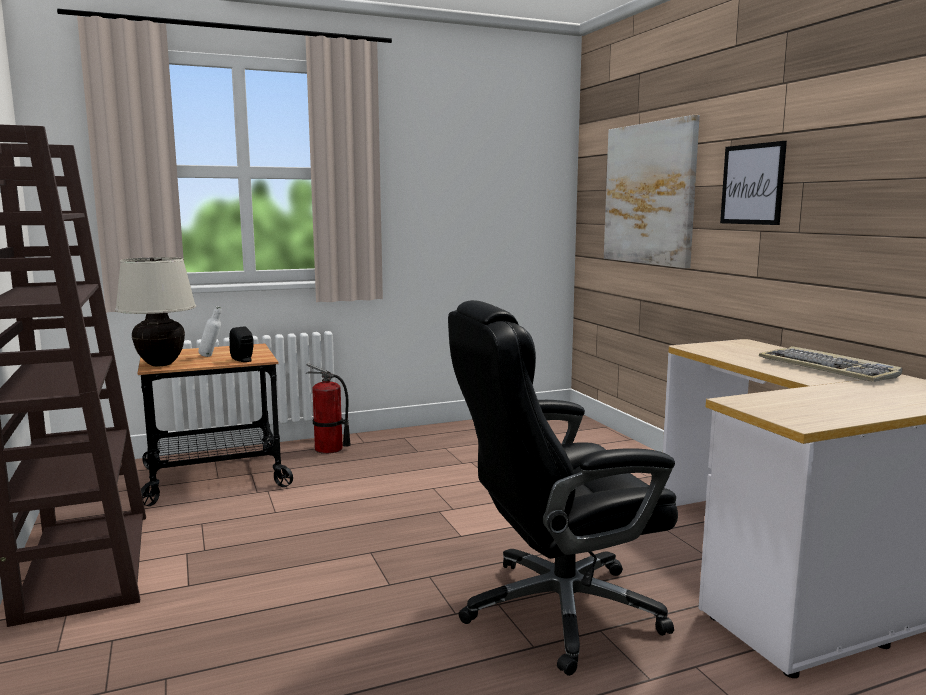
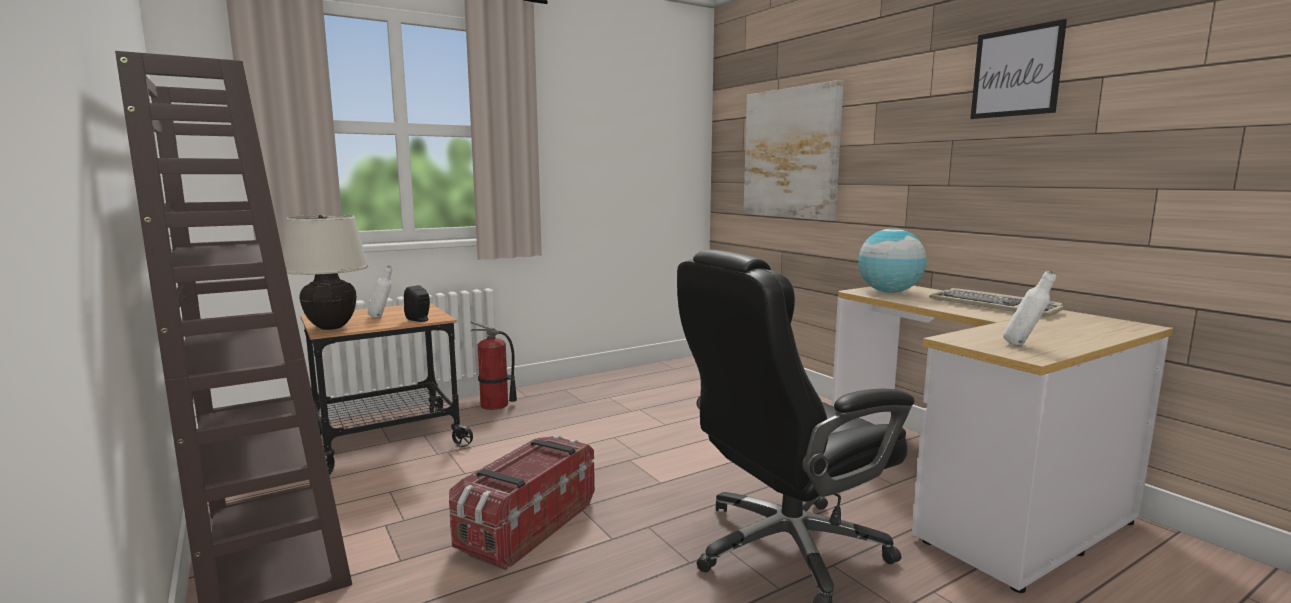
camera: 10 degrees left, 0 degrees up
picture [720,141,787,225] -> picture moved to [970,19,1067,119]
none -> storage box [449,435,595,571]
none -> globe [858,228,926,293]
none -> white bottle [1003,270,1057,346]

